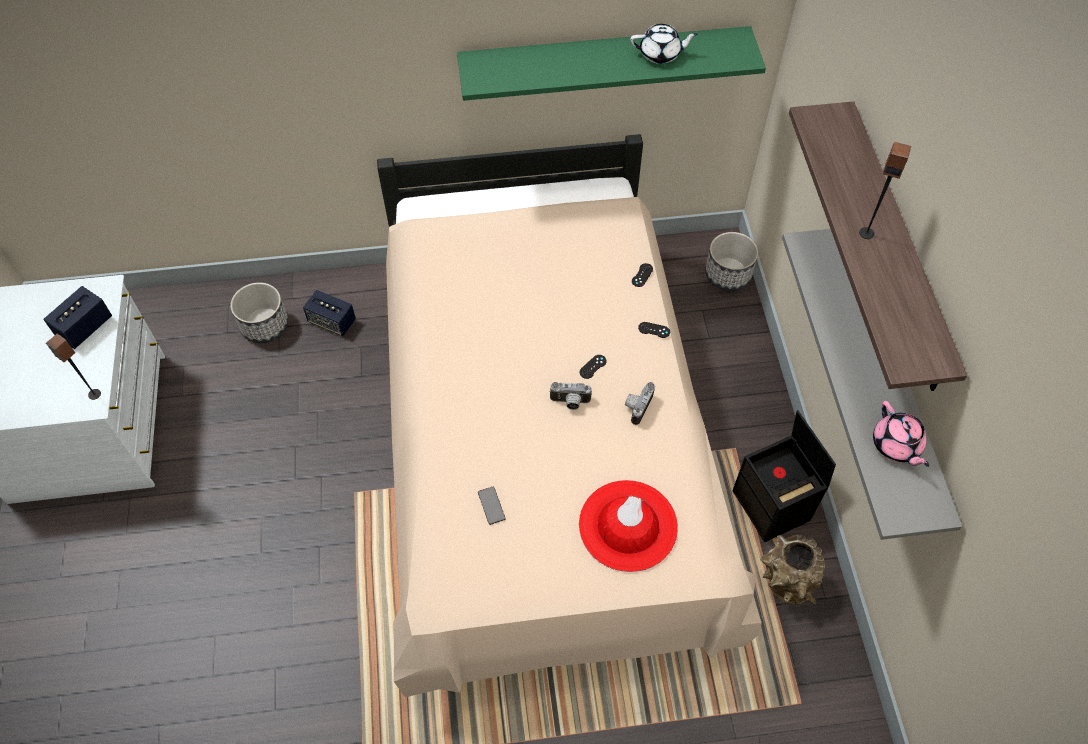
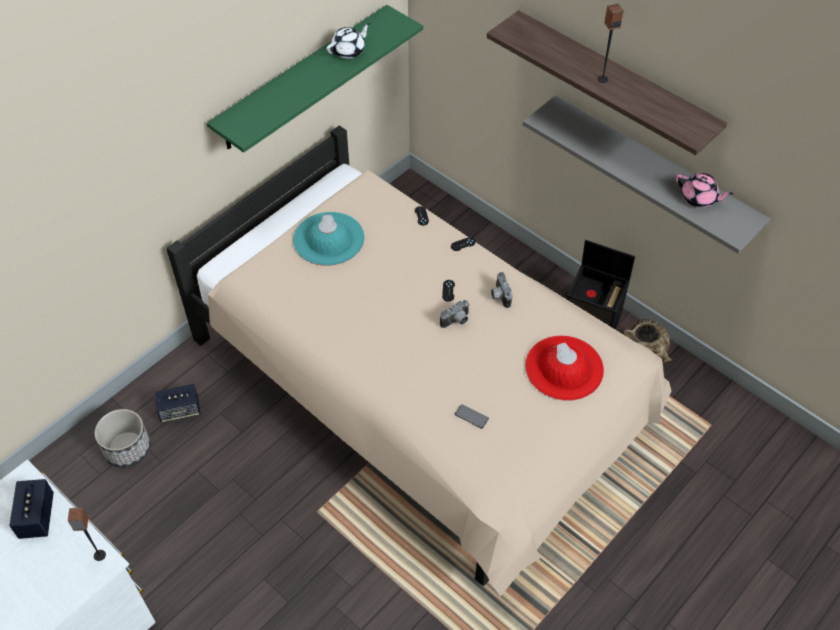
camera: 40 degrees left, 5 degrees down
planter [705,232,758,291] -> none
none -> turquoise hat [293,212,365,266]

